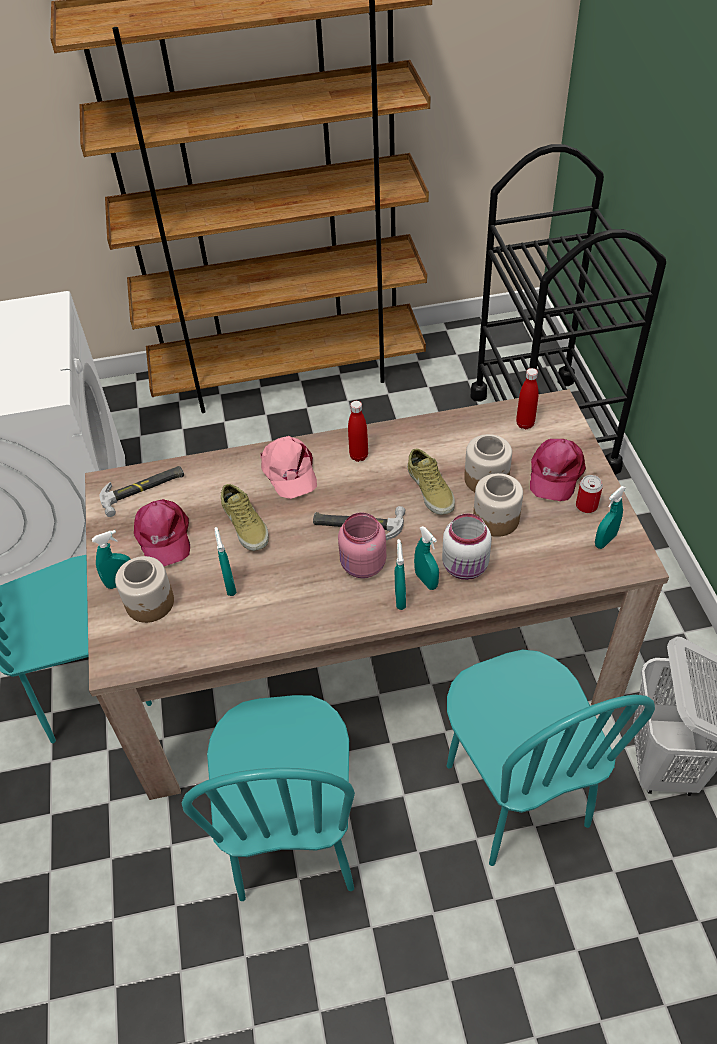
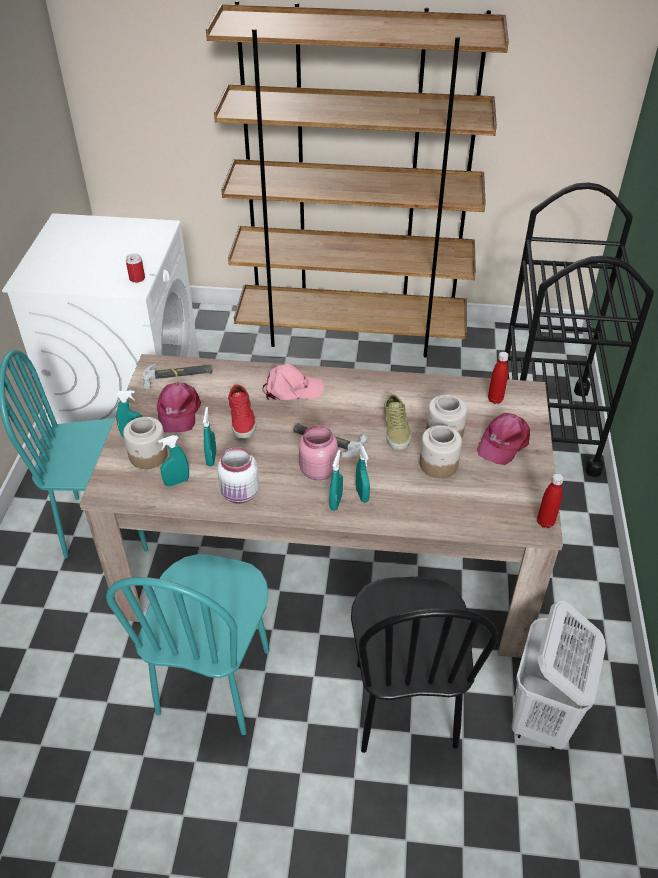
camera: 15 degrees right, 5 degrees down
beige shoe [221,484,269,551] -> red shoe [228,384,256,439]
pink cap [260,436,317,499] -> pink cap turned 90 degrees counterclockwise [262,364,324,401]
red bottle [348,401,368,462] -> red bottle moved to [537,473,564,528]
white jar [442,513,492,580] -> white jar moved to [217,447,259,504]
turquoise chair [447,650,655,866] -> black chair [351,576,498,753]
can [576,475,603,513] -> can moved to [126,253,145,283]
turquoise spray bottle [595,486,626,549] -> turquoise spray bottle moved to [158,435,189,487]

